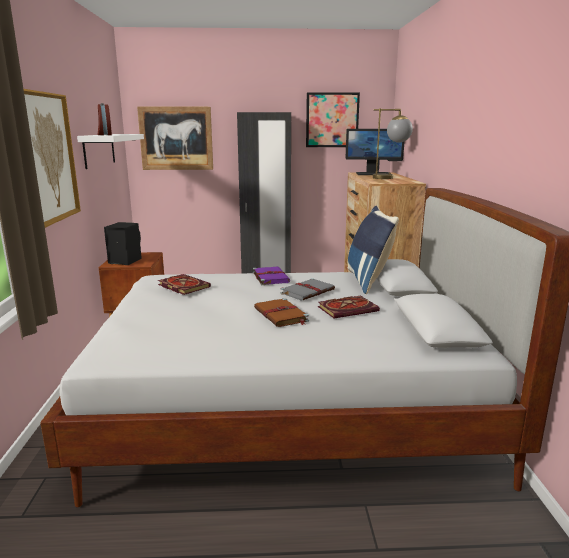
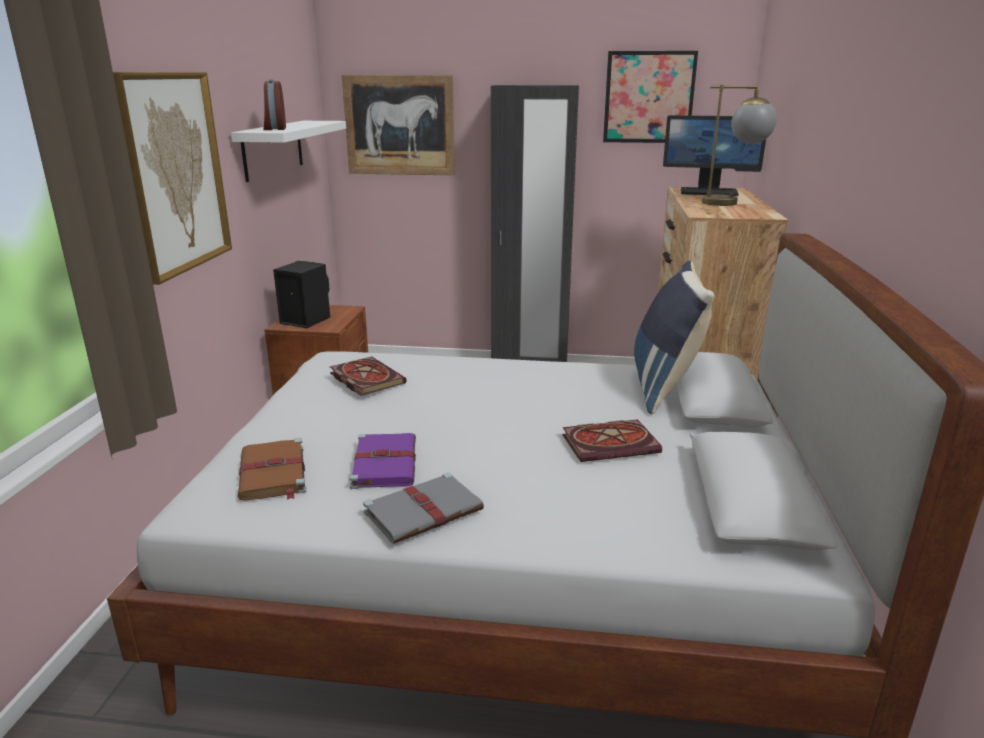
camera: 10 degrees right, 5 degrees up
purple book [253,267,290,285] -> purple book moved to [350,433,416,489]
brown book [254,298,309,327] -> brown book moved to [238,438,306,500]
grey book [280,278,335,301] -> grey book moved to [363,473,484,544]

